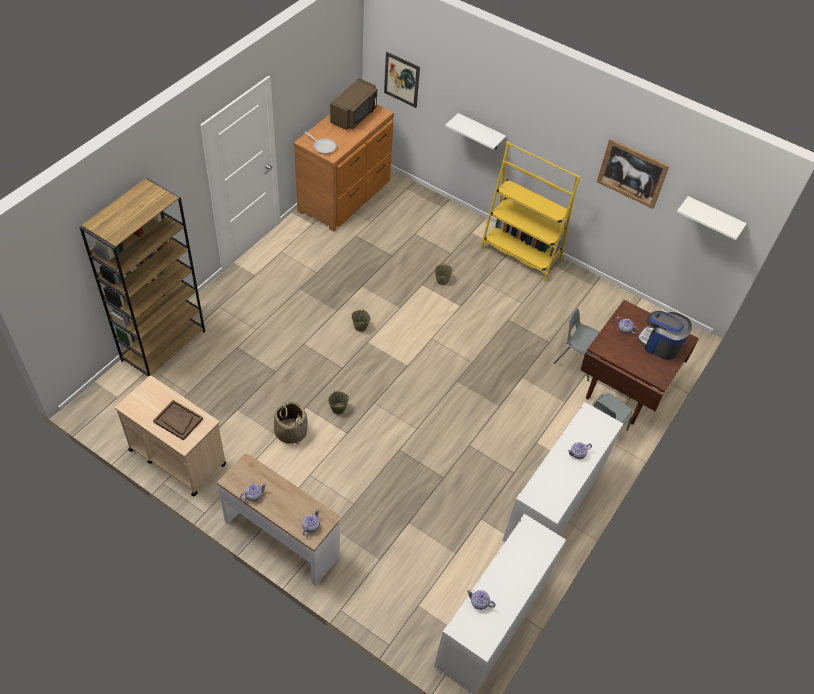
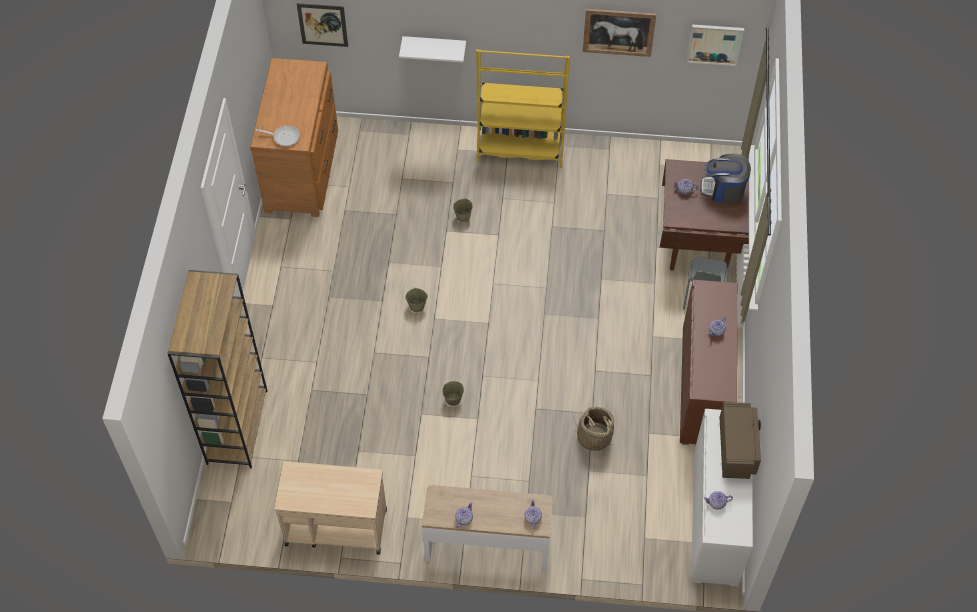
camera: 25 degrees left, 5 degrees up
brown tray [153,400,203,440] -> none
basket [274,402,308,444] -> basket moved to [574,407,614,451]
brown microwave [330,78,377,130] -> brown microwave moved to [720,402,761,479]
white cabinet [503,402,623,543] -> brown cabinet [680,280,737,445]
grey chair [554,308,600,381] -> none
white shelf [677,196,747,240] -> picture [686,24,744,66]

